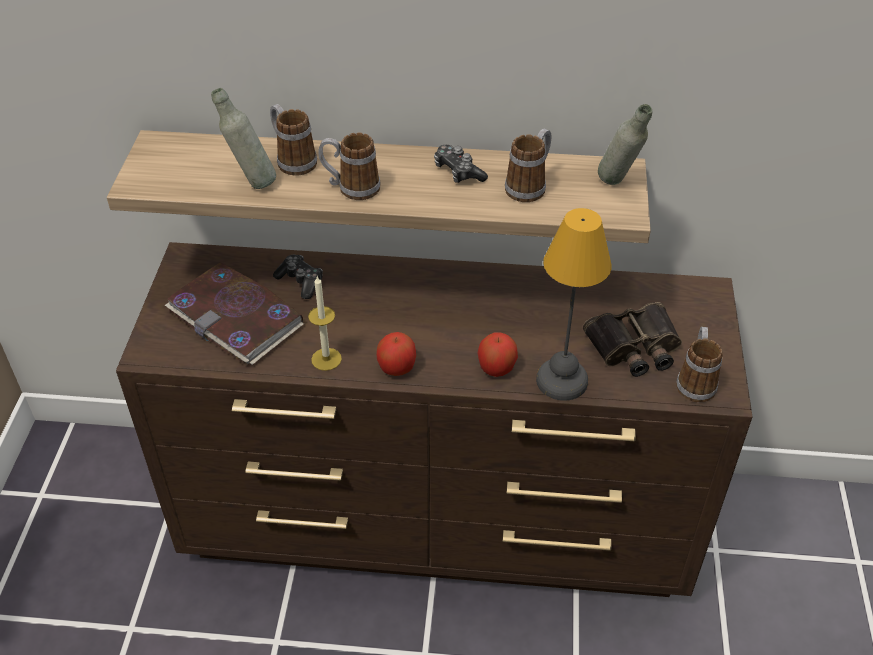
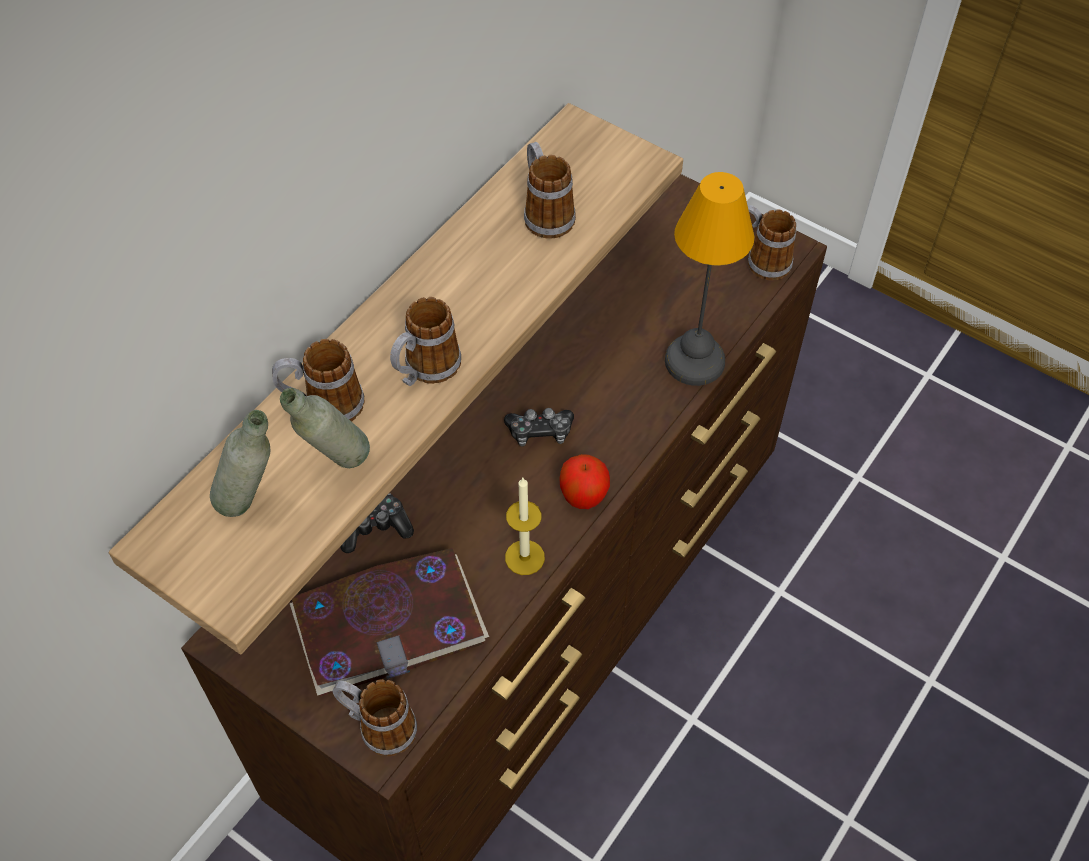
camera: 60 degrees left, 10 degrees up
game controller [434,145,488,183] -> game controller moved to [504,408,574,447]
apple [477,332,518,377] -> none
binoculars [583,302,682,377] -> none
grey bottle [598,104,652,185] -> grey bottle moved to [210,410,270,517]
none -> mug [333,679,417,756]

